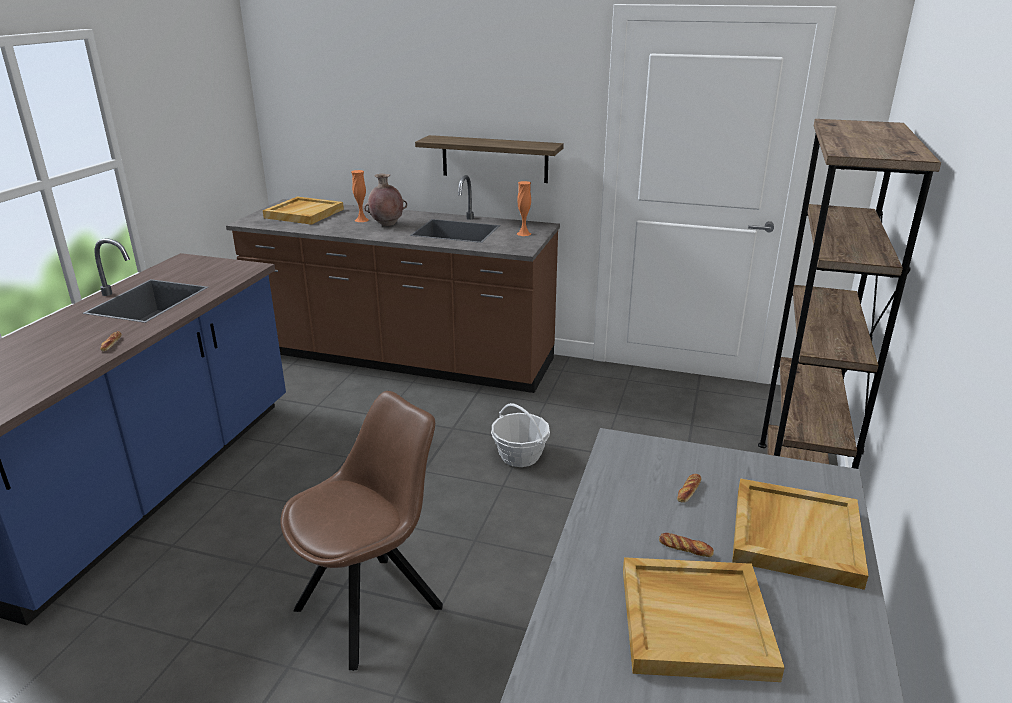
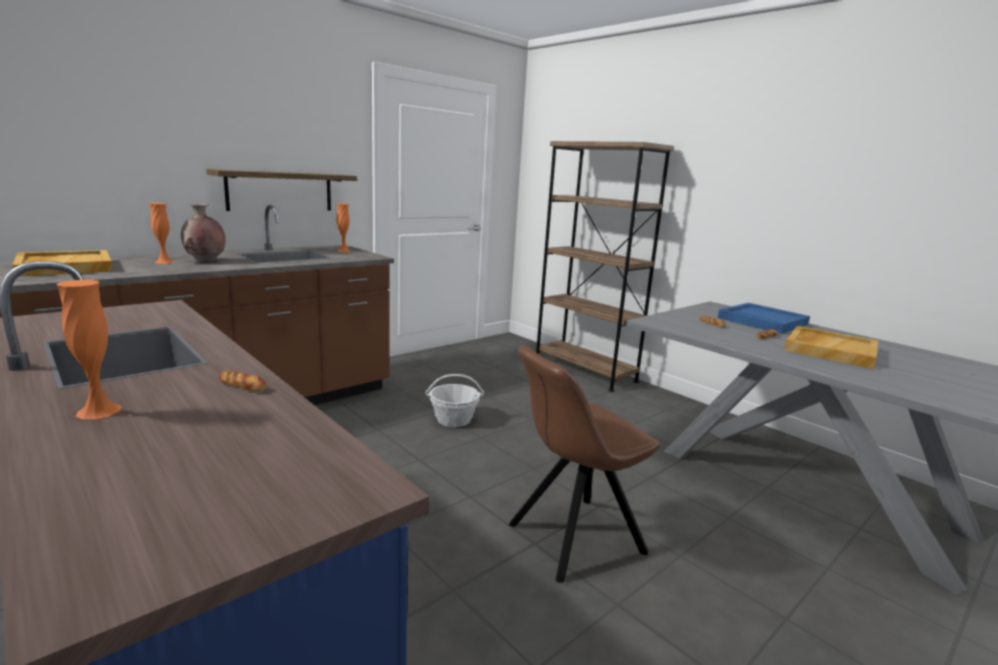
camera: 60 degrees left, 10 degrees down
brown chair [281,391,443,671] -> brown chair turned 105 degrees counterclockwise [509,345,661,583]
beige tray [732,478,868,590] -> blue tray [718,303,810,334]
none -> orange vase [57,280,122,419]

